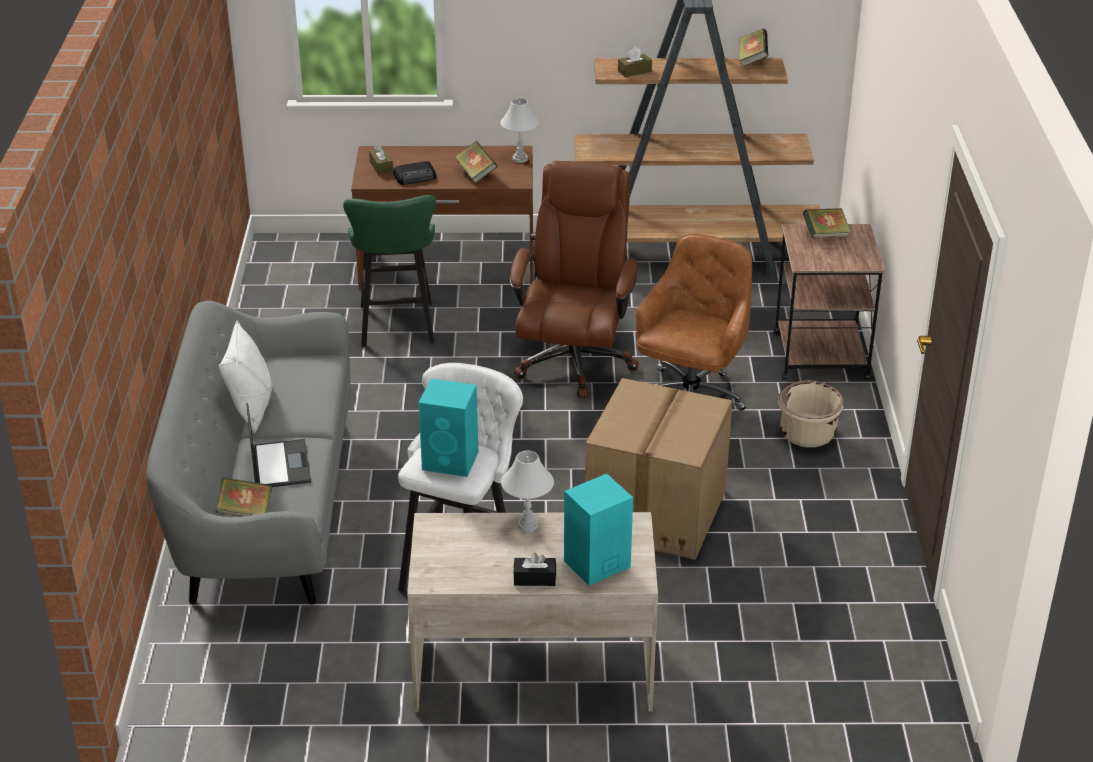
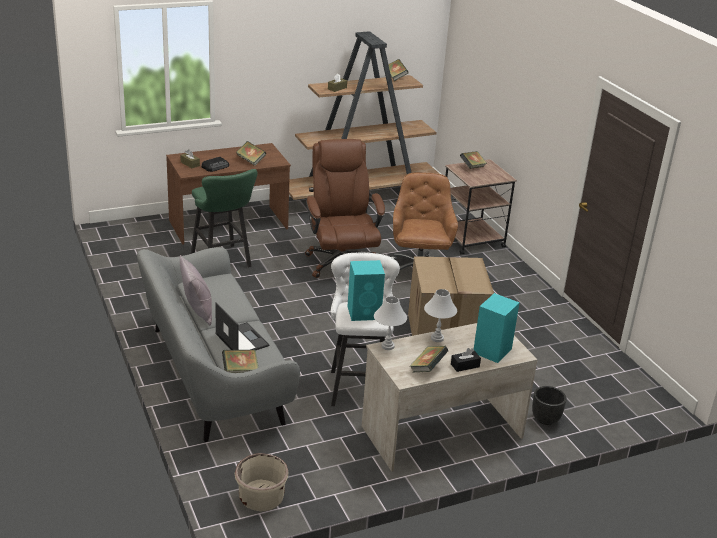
camera: 25 degrees left, 5 degrees down
white pillow [219,321,272,433] -> purple pillow [180,255,212,325]
white table lamp [500,98,539,163] -> white table lamp moved to [374,296,407,350]
beige planter [778,380,844,448] -> beige planter moved to [235,453,289,511]
none -> book [409,346,448,372]
none -> black planter [532,386,567,425]

